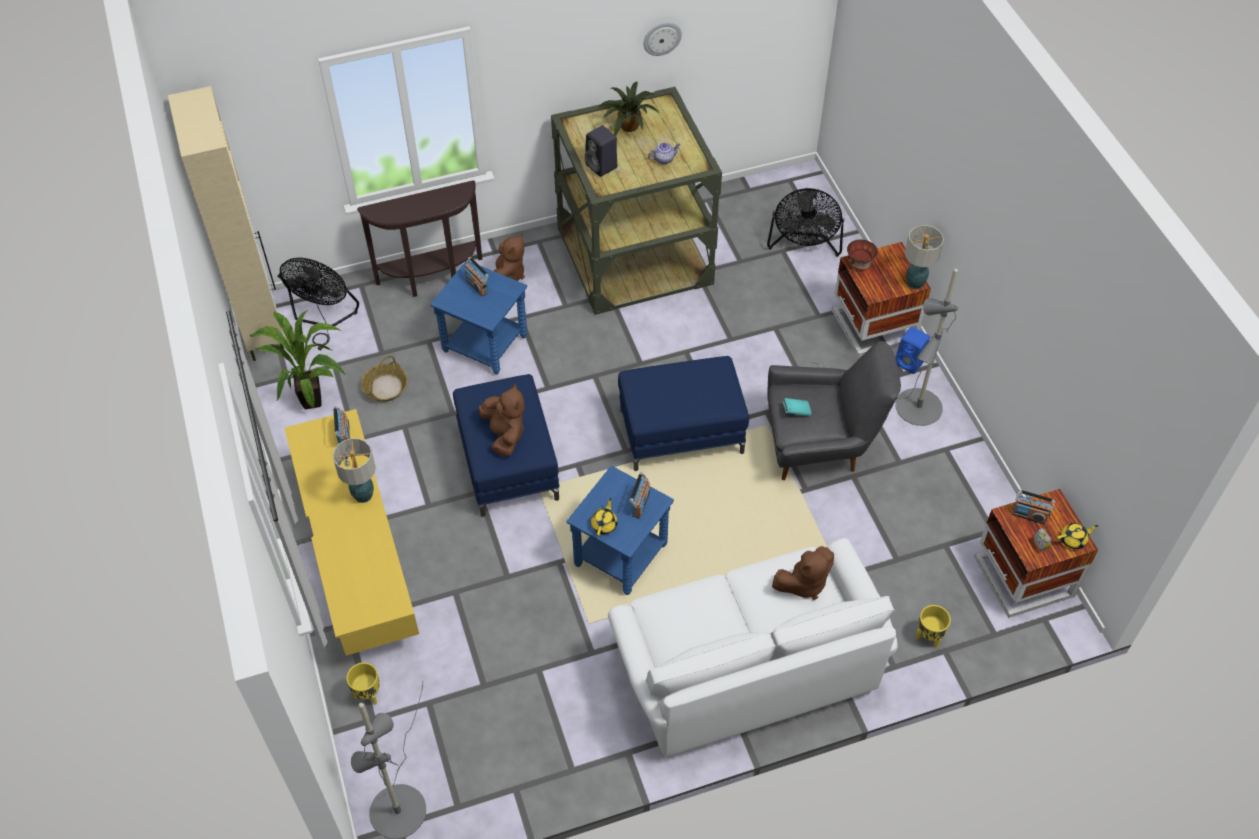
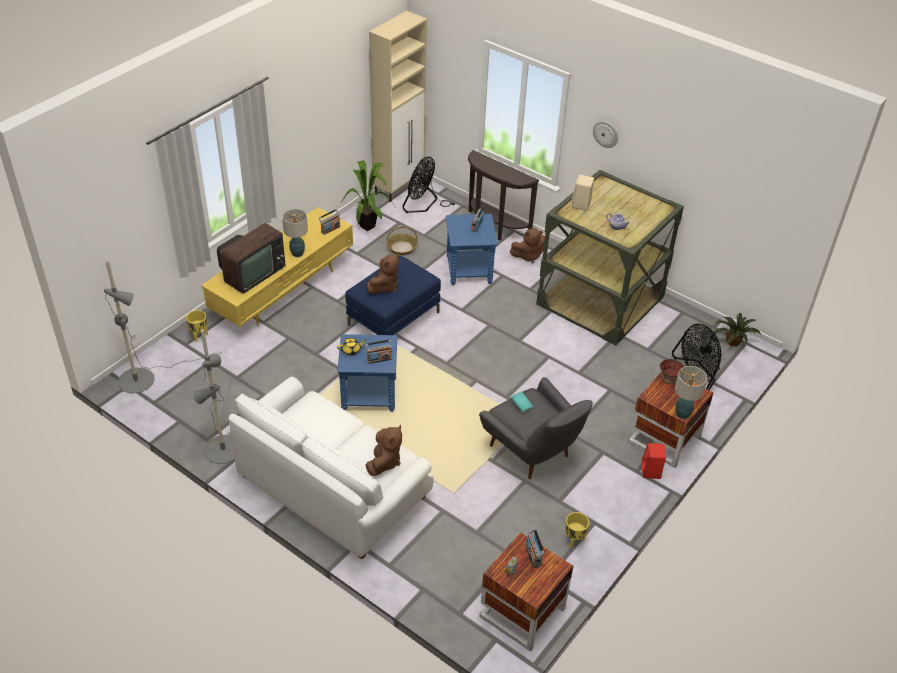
camera: 55 degrees right, 10 degrees down
black fan [278,258,359,350] -> black fan turned 135 degrees counterclockwise [403,157,455,213]
black speaker [585,125,617,177] -> beige speaker [572,175,594,211]
potted plant [598,82,659,136] -> potted plant moved to [713,313,761,346]
blue ottoman [618,356,749,471] -> none
wall clock [643,22,682,56] -> wall clock moved to [593,121,618,148]
brown plush toy [772,546,834,600] -> brown plush toy turned 105 degrees counterclockwise [366,425,402,476]
grey floor lamp [812,268,958,426] -> grey floor lamp moved to [193,329,235,464]
blue speaker [895,327,930,374] -> red speaker [642,443,666,479]
yellow planter [915,605,951,648] -> yellow planter moved to [565,512,589,548]
yellow teapot [1057,523,1098,549] -> none
none -> television [217,223,286,293]

